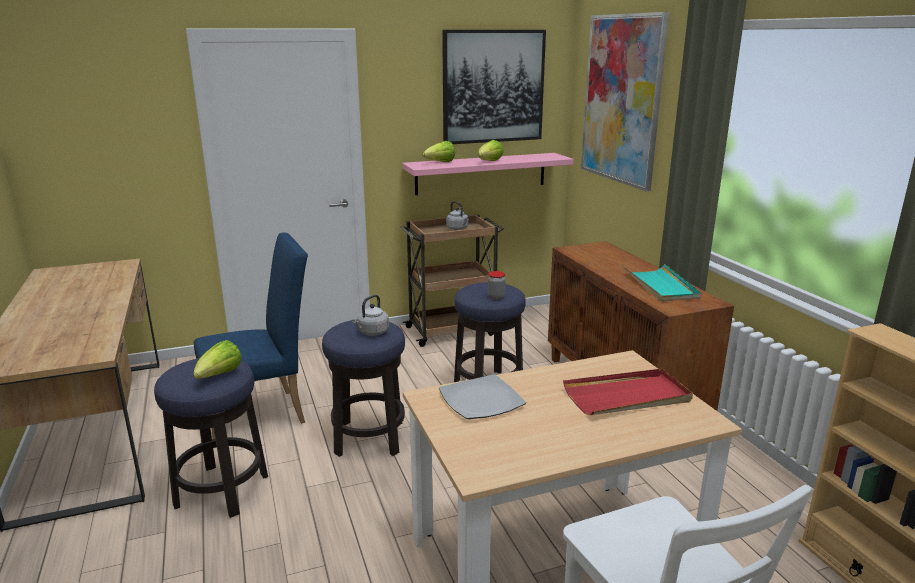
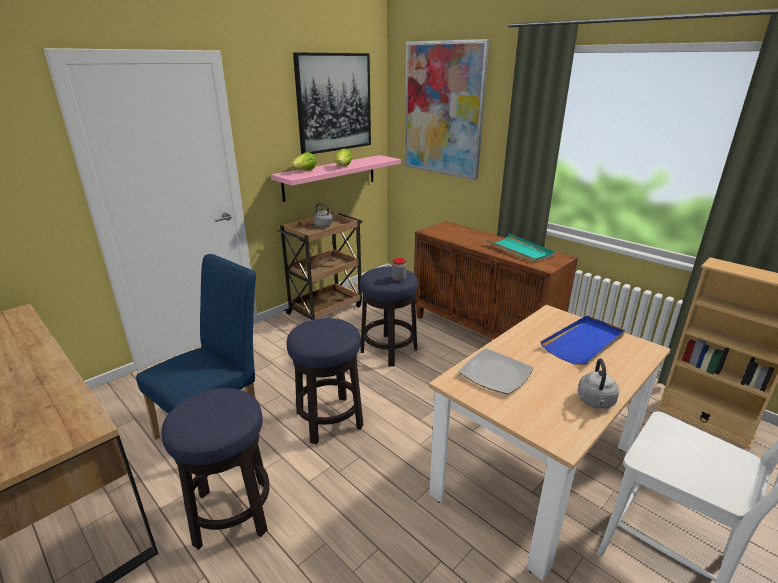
camera: 25 degrees left, 5 degrees up
lettuce [193,340,242,379] -> none
grey kettle [352,294,389,336] -> grey kettle moved to [578,358,619,409]
red tray [563,369,693,415] -> blue tray [540,315,625,365]

